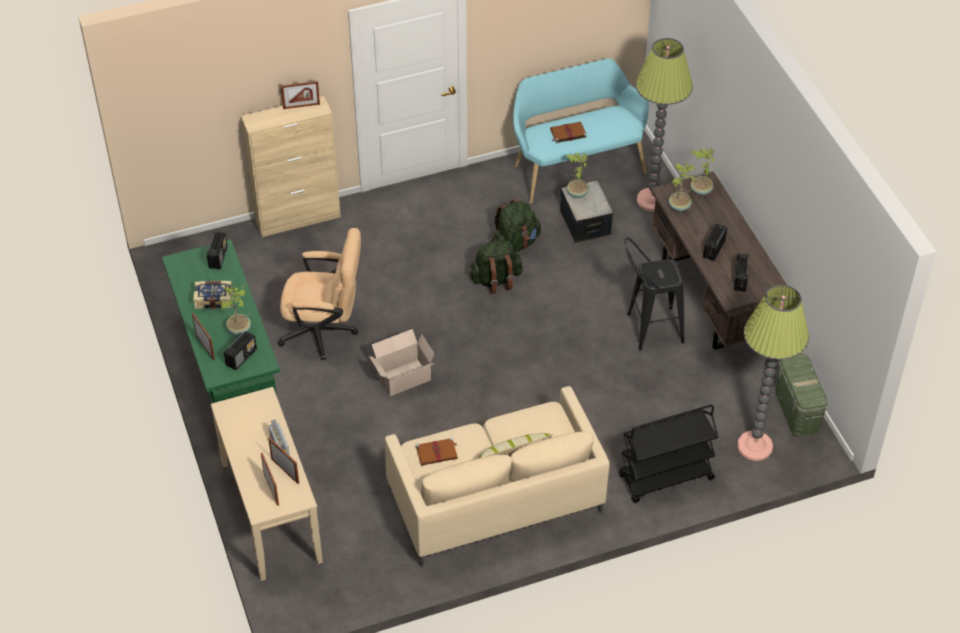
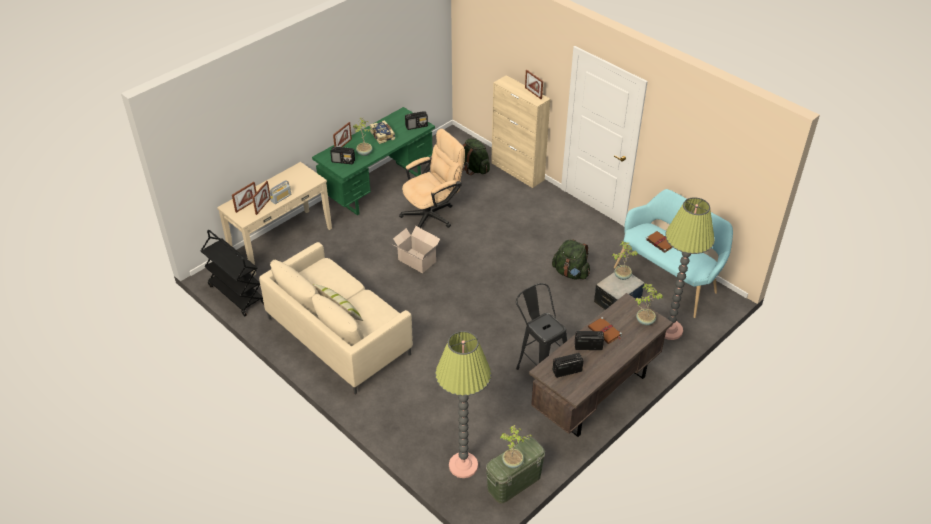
camera: 65 degrees right, 5 degrees down
beige office chair [278,228,361,360] -> beige office chair turned 105 degrees counterclockwise [399,129,465,228]
brown book [416,438,458,465] -> brown book moved to [588,317,622,344]
green backpack [469,240,523,294] -> green backpack moved to [463,138,490,175]
black cart [619,404,719,503] -> black cart moved to [201,230,264,316]
potted plant [668,162,696,212] -> potted plant moved to [500,425,533,468]

